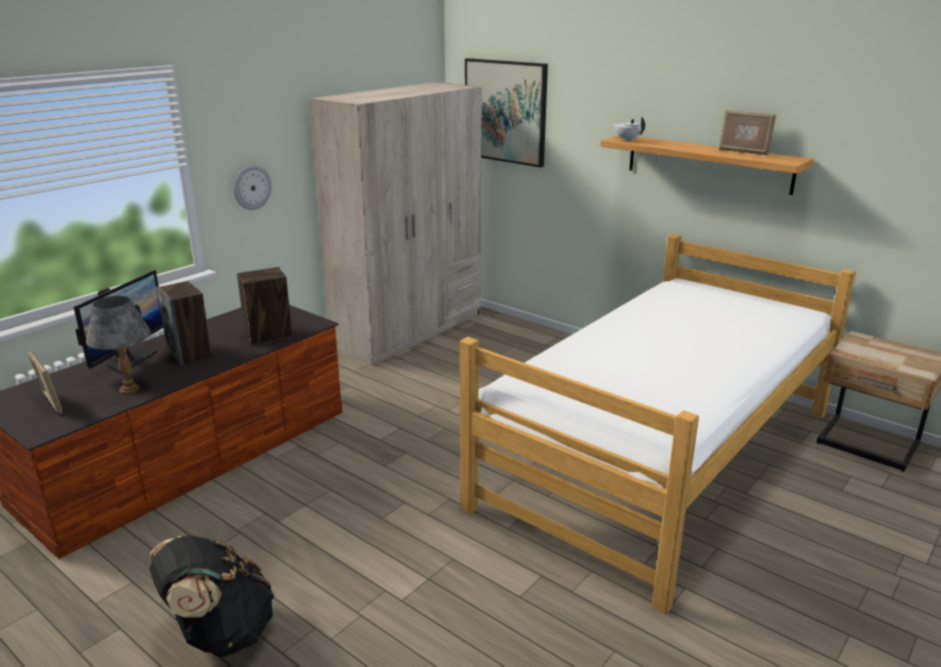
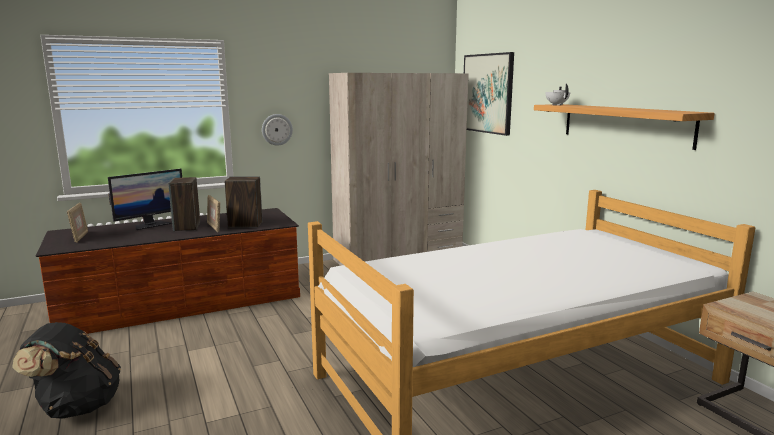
camera: 25 degrees right, 10 degrees down
grey table lamp [86,296,151,394] -> none
picture frame [718,110,776,155] -> picture frame moved to [207,195,220,232]

